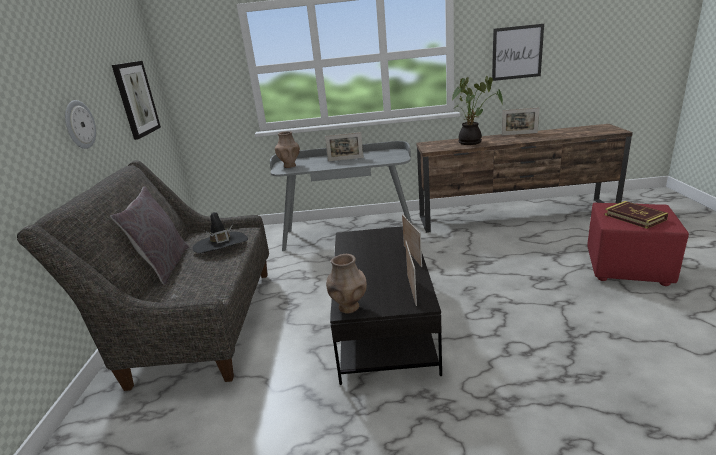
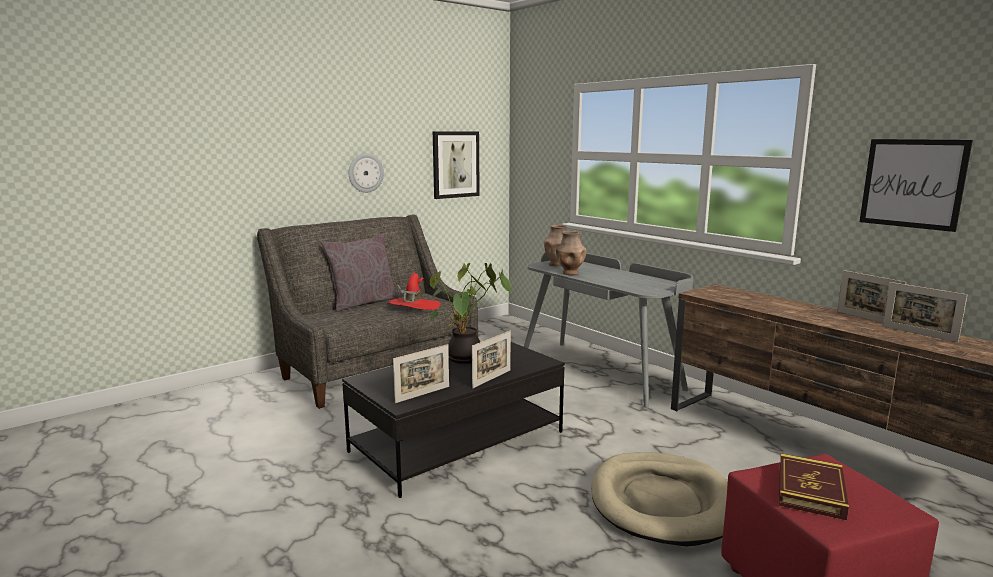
camera: 50 degrees right, 10 degrees down
black hat [192,212,248,254] -> red hat [387,273,440,310]
picture frame [325,132,364,161] -> picture frame moved to [882,282,967,342]
brown vase [326,254,367,314] -> brown vase moved to [556,231,586,275]
potted plant [452,76,503,145] -> potted plant moved to [430,263,511,364]
none -> beige dog bed [591,452,728,547]

